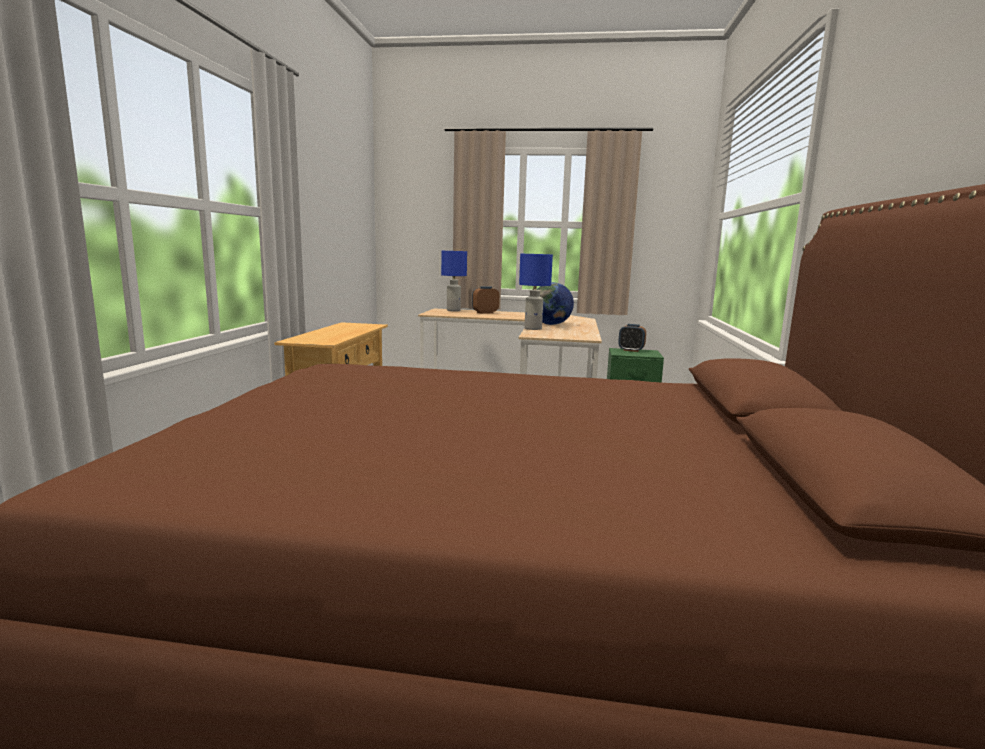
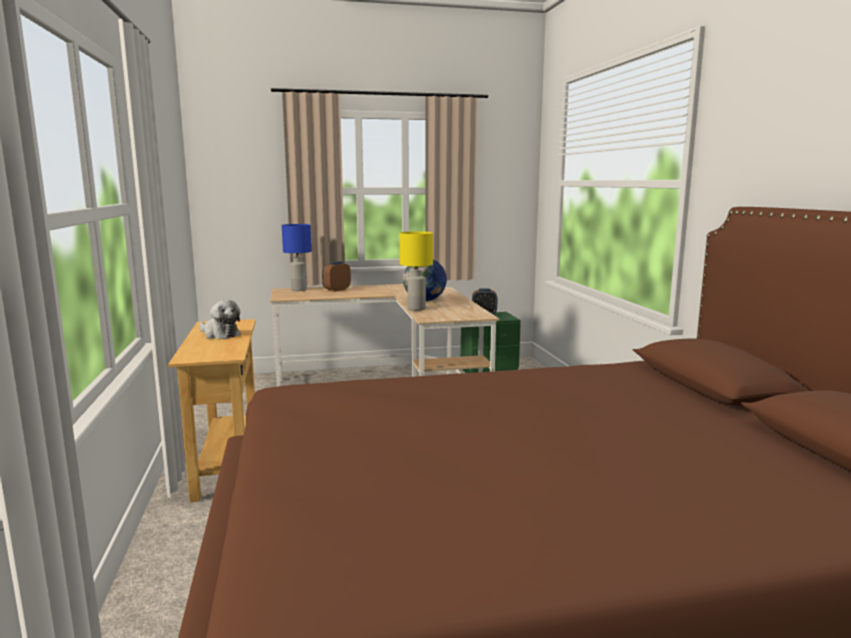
camera: 20 degrees left, 0 degrees up
blue table lamp [519,254,553,330] -> yellow table lamp [400,231,433,311]
none -> plush toy [199,300,241,339]

